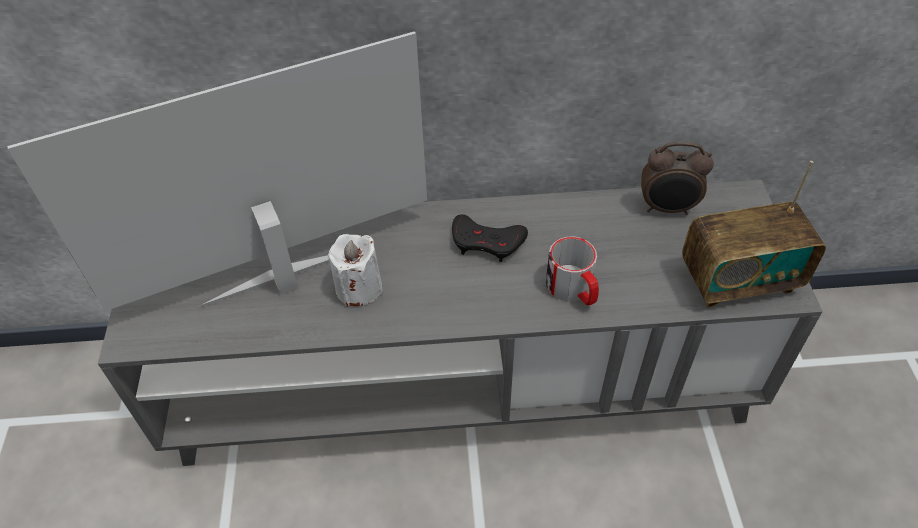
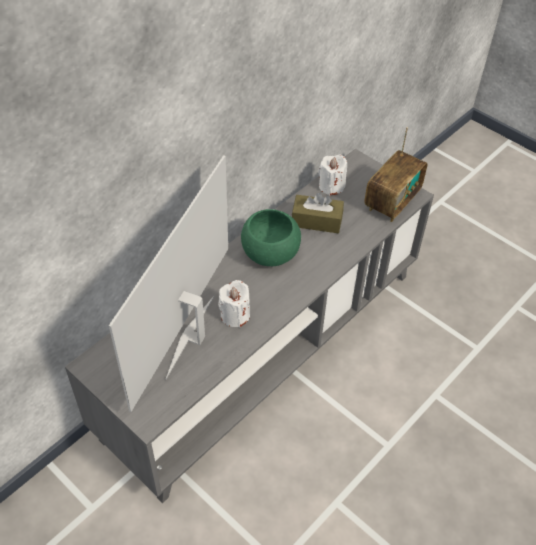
camera: 45 degrees left, 0 degrees up
black game controller [452,214,528,262] -> green bowl [241,209,301,266]
mug [546,237,599,305] -> none
alarm clock [641,142,714,215] -> white candle [318,155,347,196]
none -> brown tissue box [292,193,344,234]

